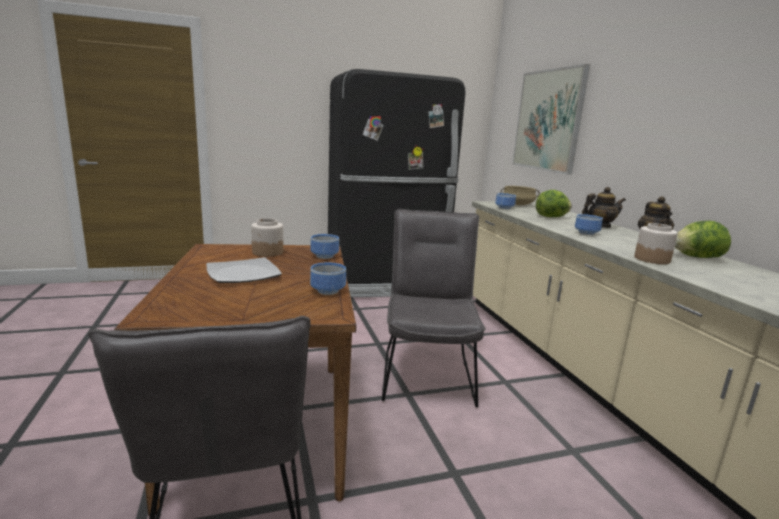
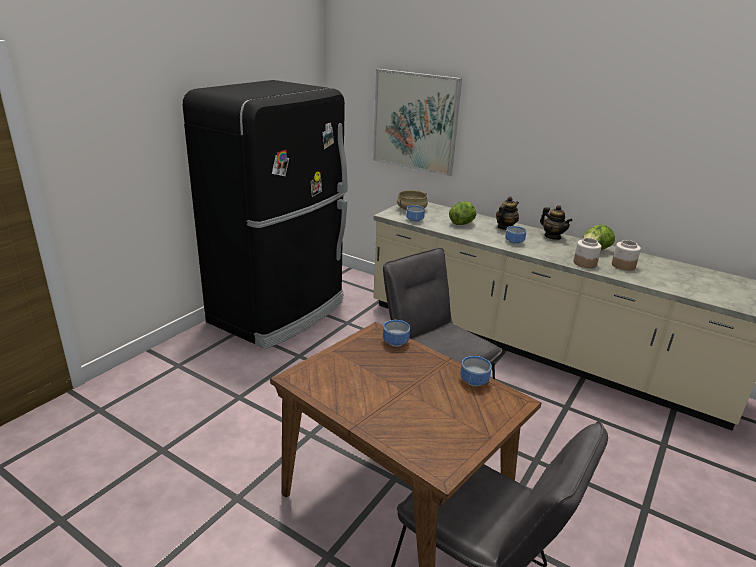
camera: 40 degrees left, 10 degrees up
plate [206,257,282,283] -> none
jar [251,218,283,257] -> jar moved to [612,240,641,271]

